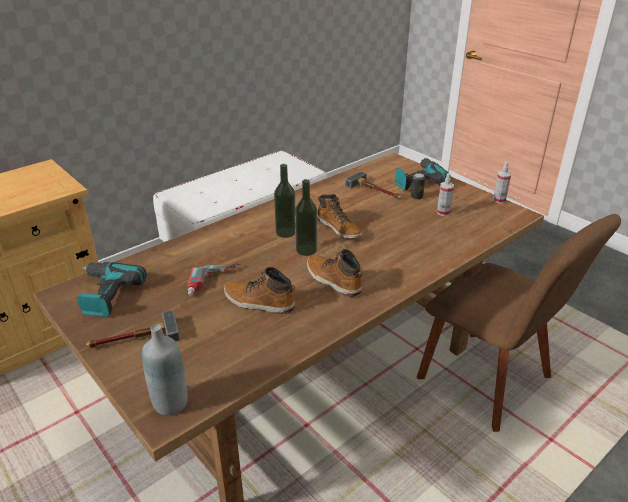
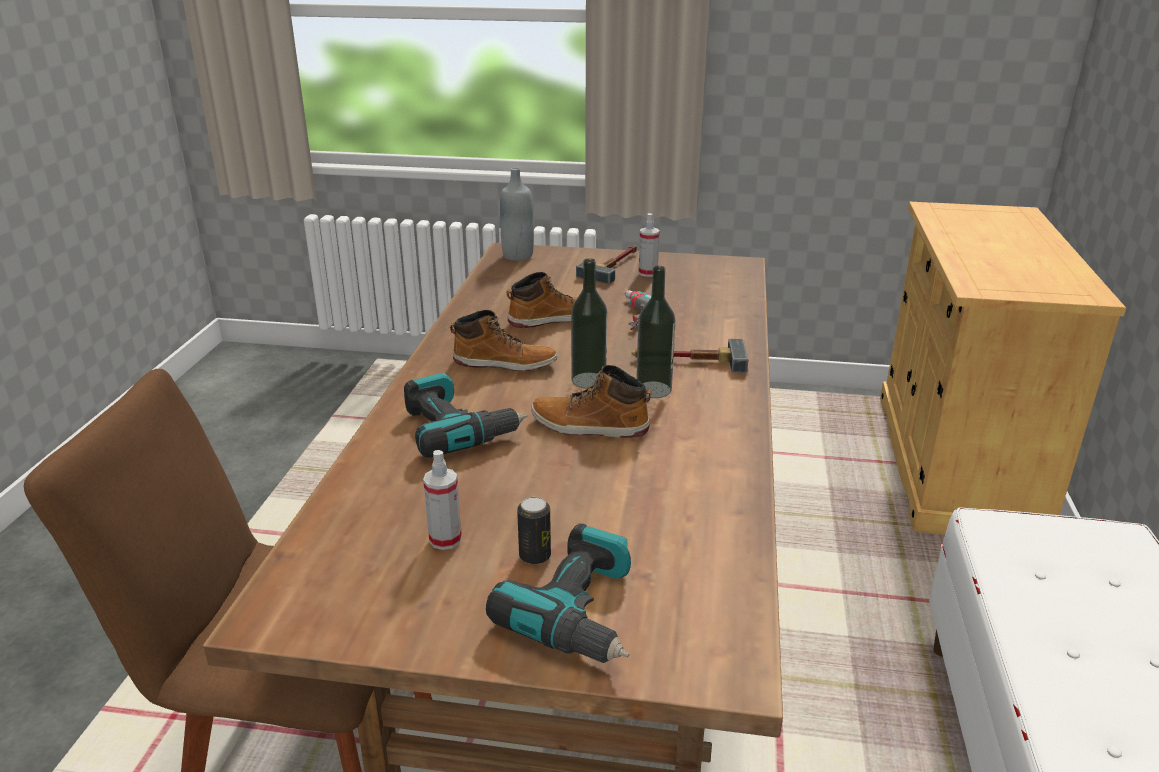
camera: 140 degrees right, 5 degrees down
power drill [77,262,147,317] -> power drill moved to [404,373,528,458]
hammer [345,171,401,199] -> hammer moved to [632,339,748,373]
spray bottle [493,162,511,203] -> spray bottle moved to [639,213,660,277]

